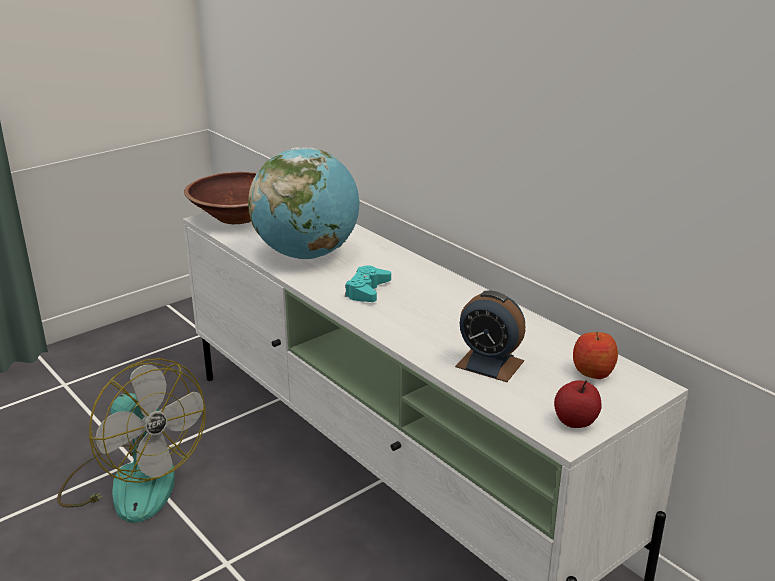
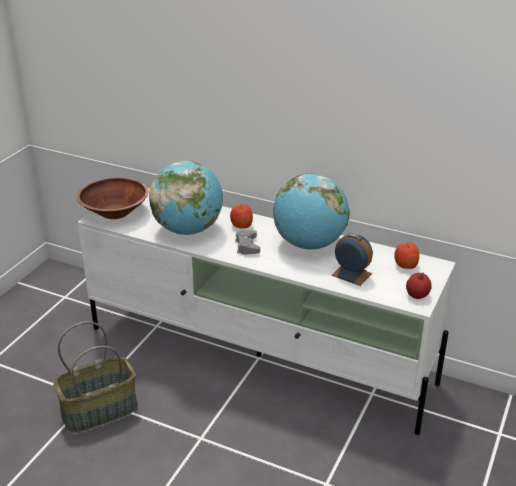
camera: 25 degrees left, 5 degrees up
fan [57,358,206,523] -> basket [53,321,138,432]
turquoise game controller [345,265,391,302] -> grey game controller [235,230,260,255]
alarm clock [455,290,525,382] -> alarm clock turned 150 degrees counterclockwise [331,233,373,286]
none -> apple [230,204,253,228]
none -> globe [273,173,350,250]

